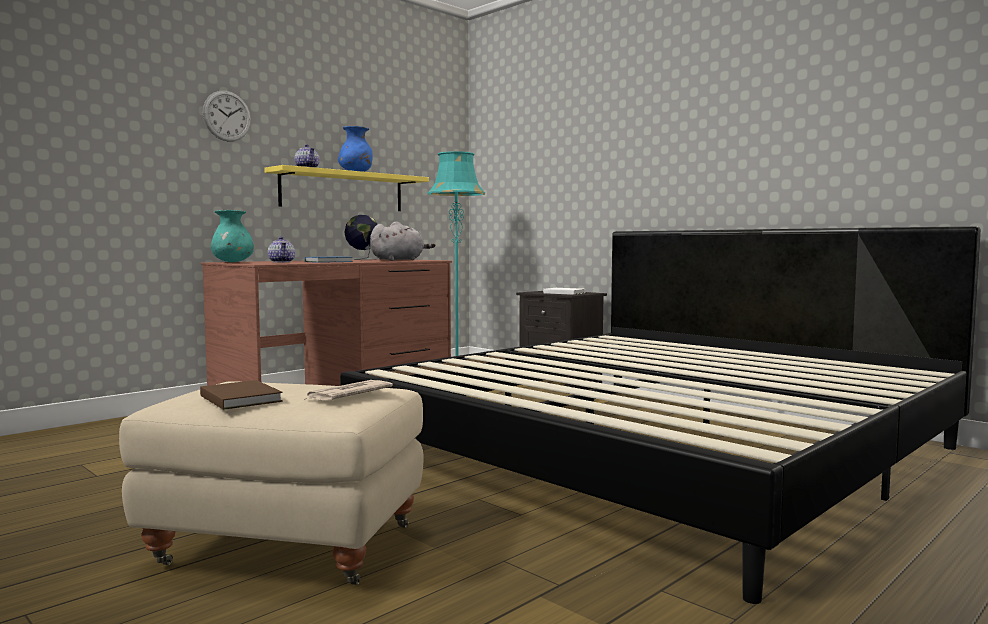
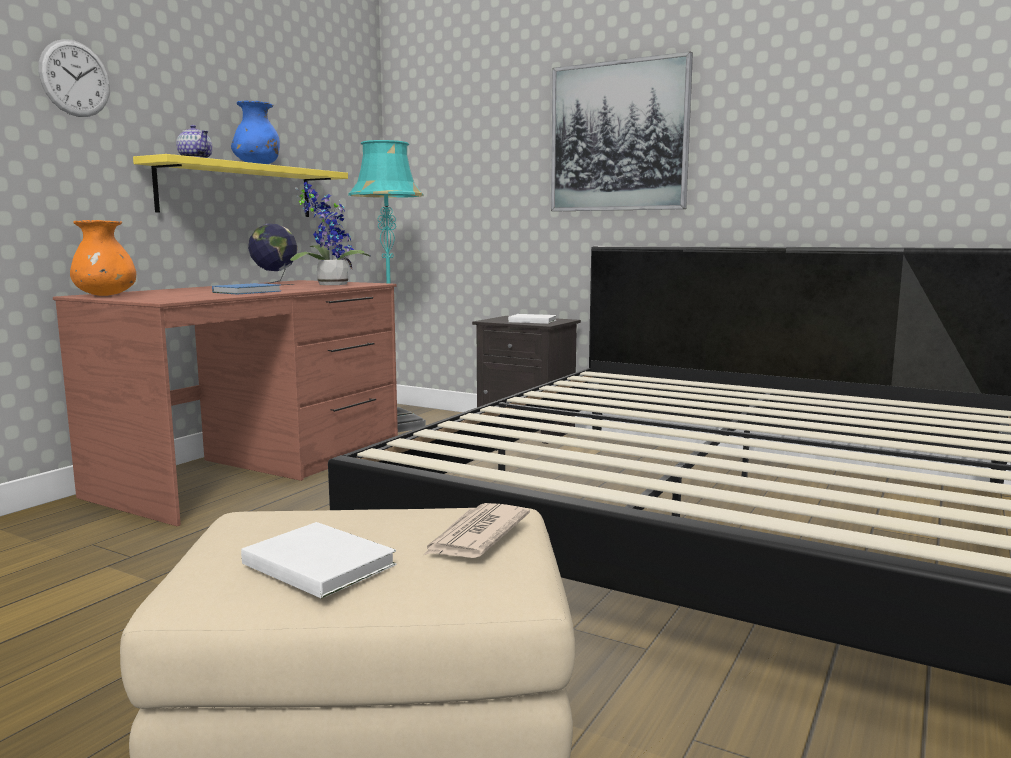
camera: 15 degrees left, 5 degrees up
brown book [200,380,283,410] -> white book [241,522,396,599]
turquoise vase [211,210,254,262] -> orange vase [70,220,136,296]
teapot [268,237,295,262] -> none
grey plush toy [370,222,435,261] -> potted plant [290,182,371,285]
none -> picture [551,51,693,212]

